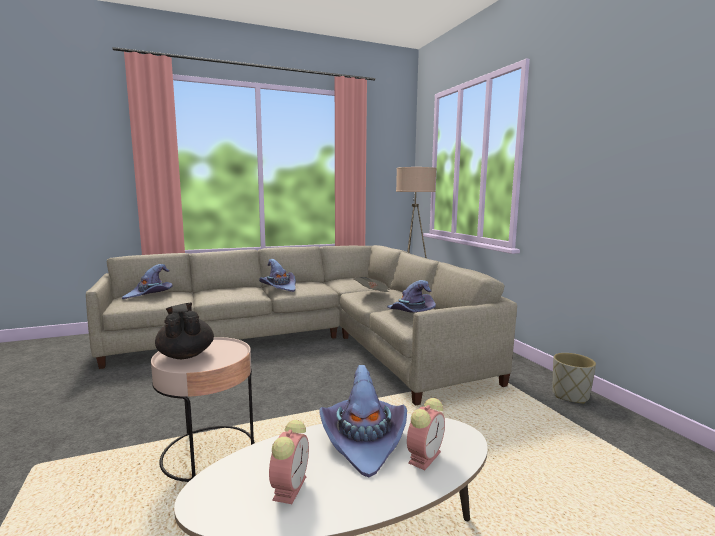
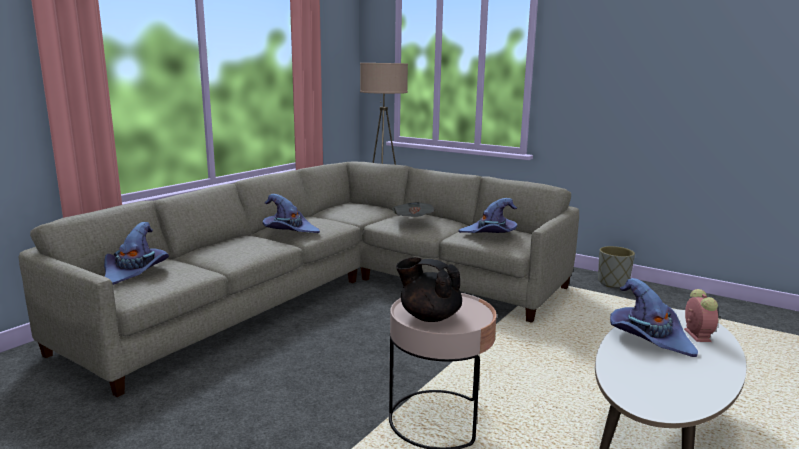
camera: 35 degrees left, 5 degrees up
alarm clock [269,420,309,504] -> none

